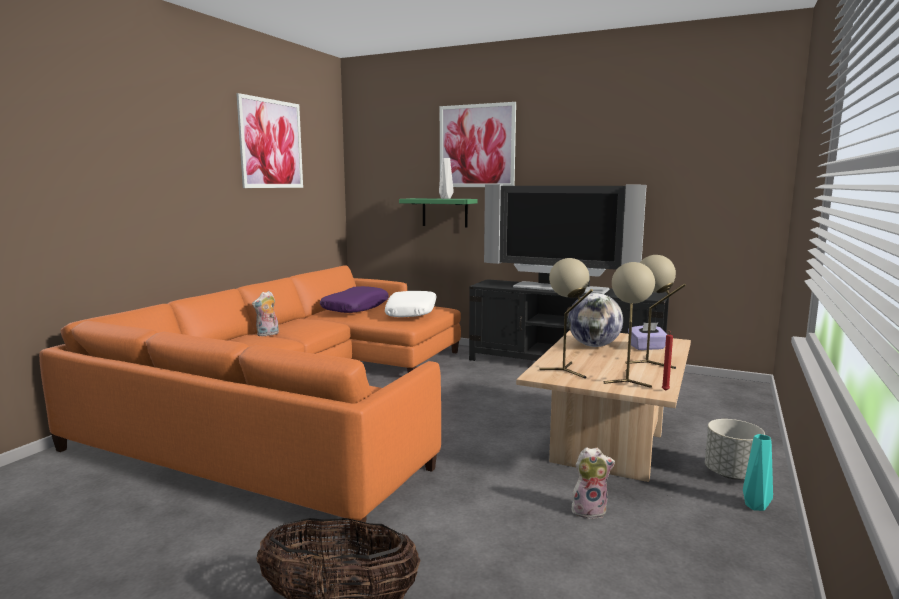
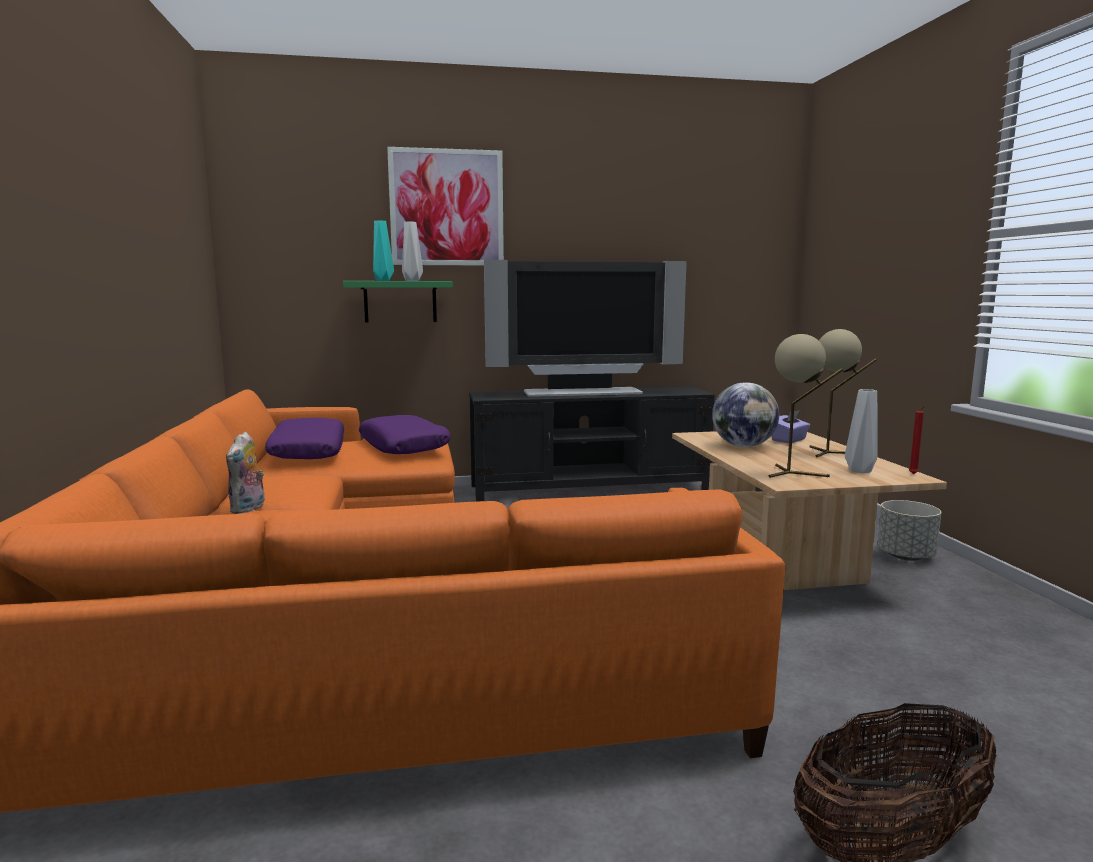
camera: 35 degrees left, 0 degrees up
picture [236,93,303,188] -> none
white pillow [385,291,437,317] -> purple pillow [359,415,451,454]
plush toy [572,447,615,519] -> none
beige table lamp [604,262,655,388] -> grey vase [845,389,878,473]
turquoise vase [743,434,773,511] -> turquoise vase moved to [373,220,394,281]

